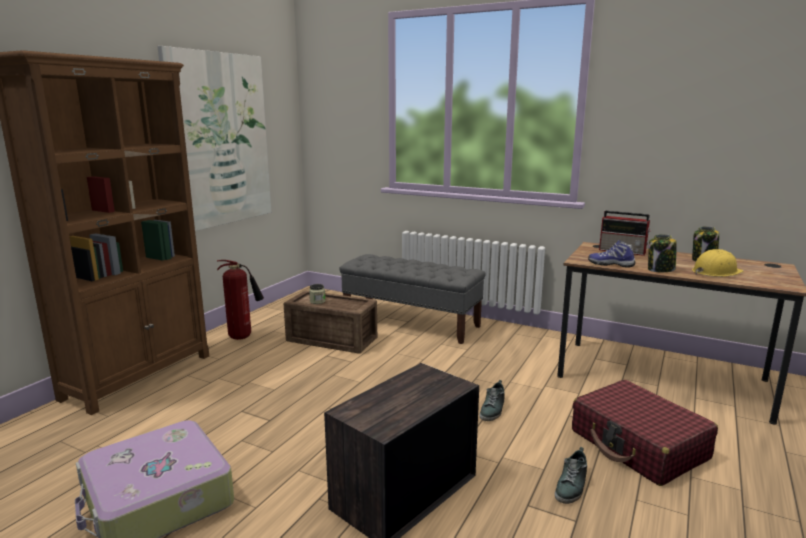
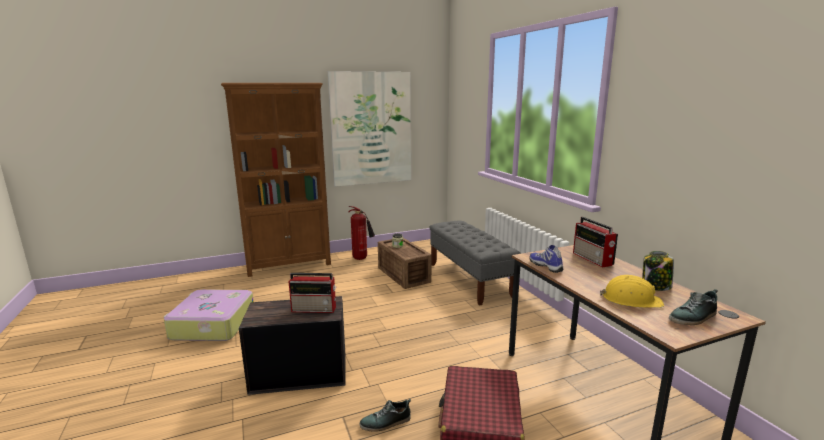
camera: 40 degrees right, 0 degrees up
shoe [480,380,505,421] -> shoe moved to [669,289,718,325]
jar [648,234,677,272] -> none
none -> radio [289,273,337,313]

